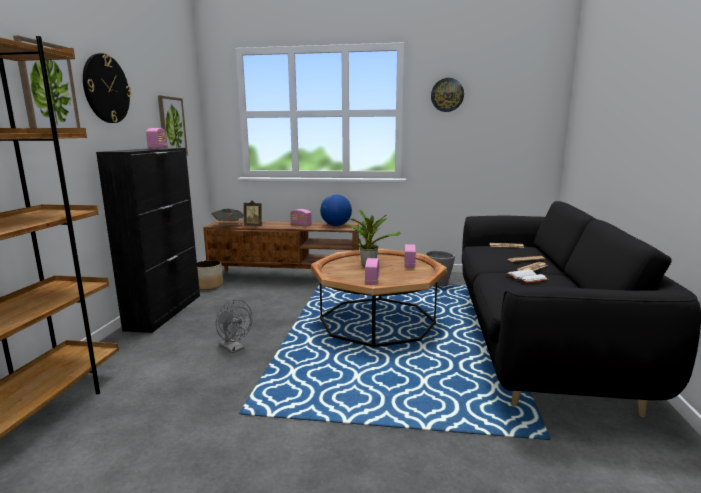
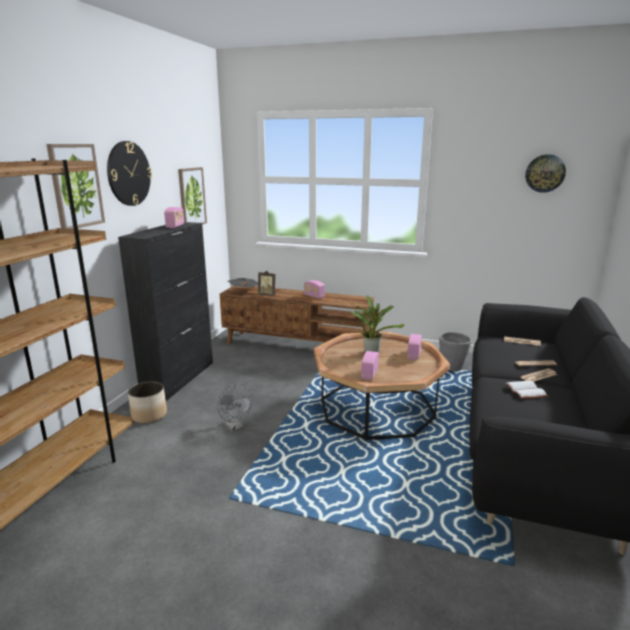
camera: 10 degrees right, 5 degrees up
planter [197,260,223,290] -> planter moved to [128,381,167,423]
globe [320,194,352,226] -> none
wall clock [431,78,464,112] -> wall clock moved to [525,154,566,193]

